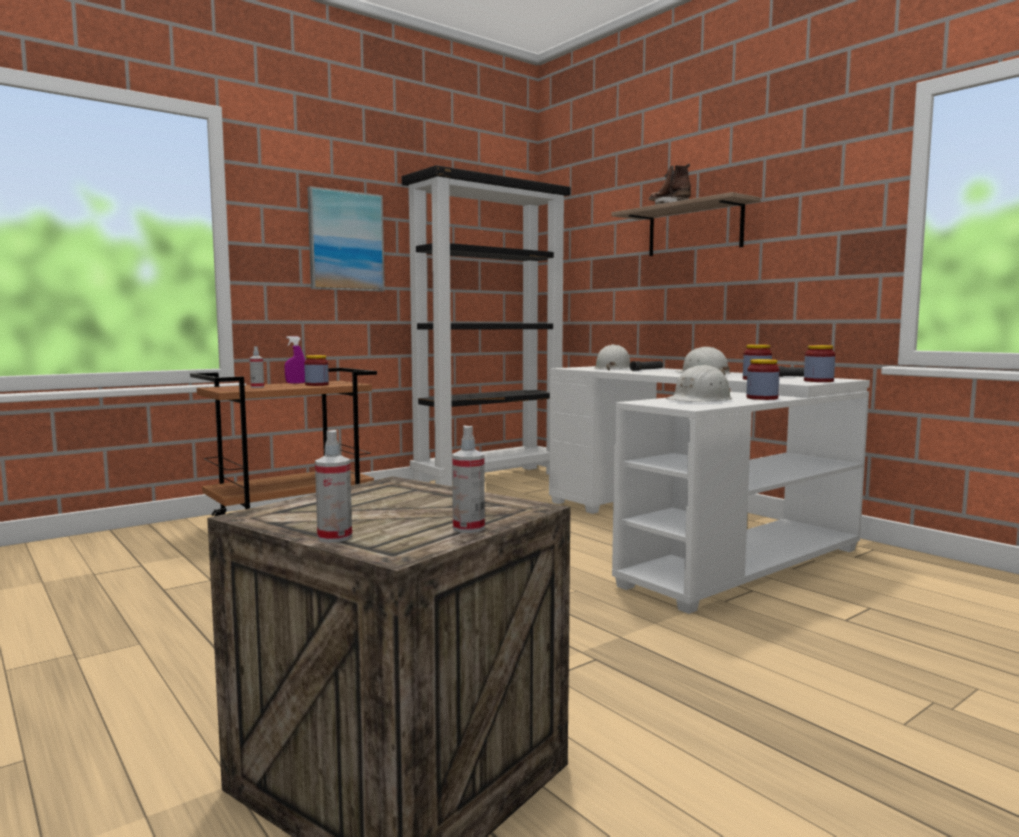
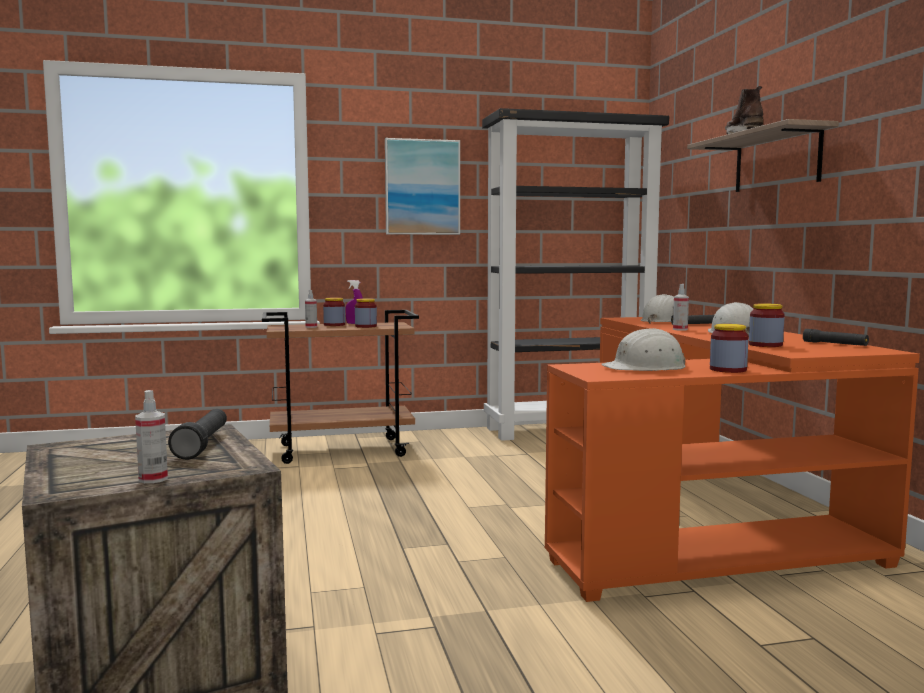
camera: 25 degrees right, 0 degrees up
spray bottle [315,430,352,543] -> spray bottle moved to [673,284,689,331]
white desk [549,366,870,614] -> orange desk [545,317,920,602]
jar [804,345,835,382] -> jar moved to [323,297,345,326]
none -> black flashlight [168,409,227,460]

